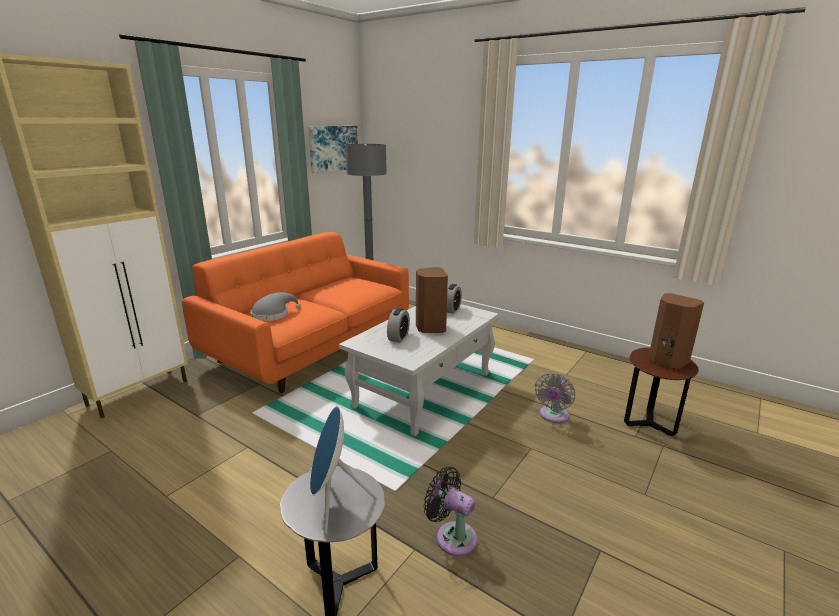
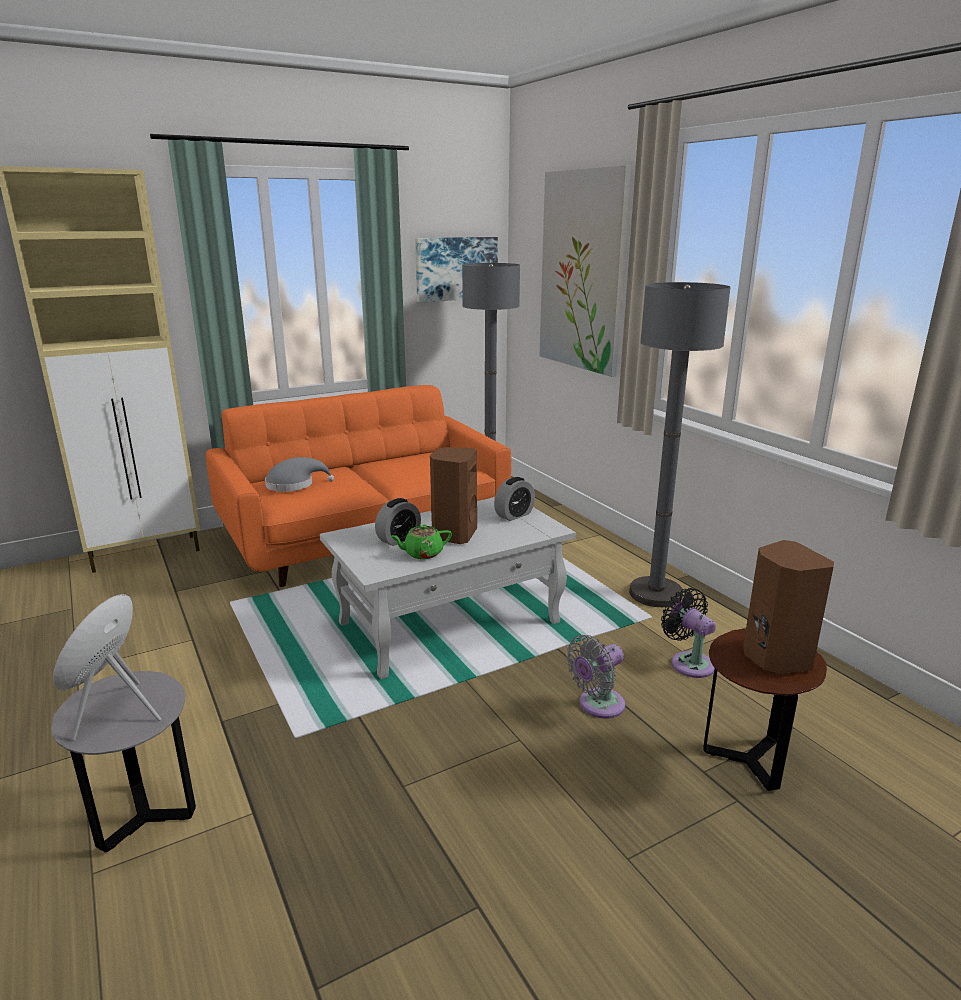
camera: 25 degrees right, 0 degrees up
black fan [424,467,477,556] -> black fan moved to [661,588,716,678]
none -> green teapot [390,524,452,559]
none -> picture [540,165,631,377]
none -> grey floor lamp [629,282,731,607]

